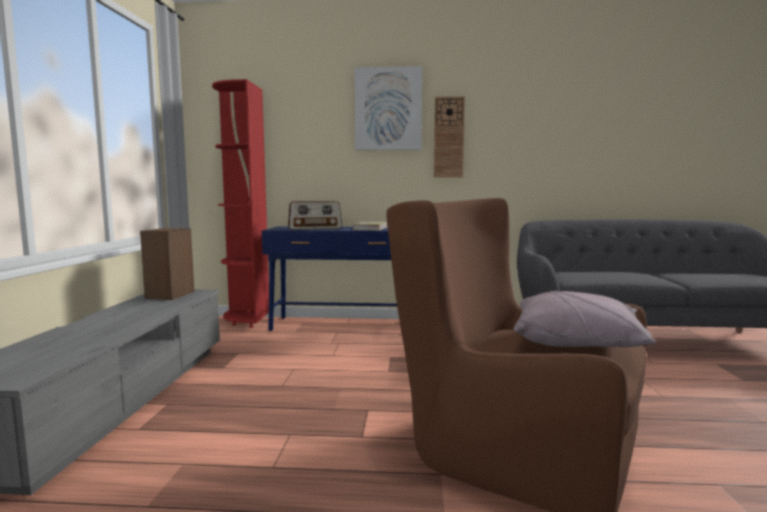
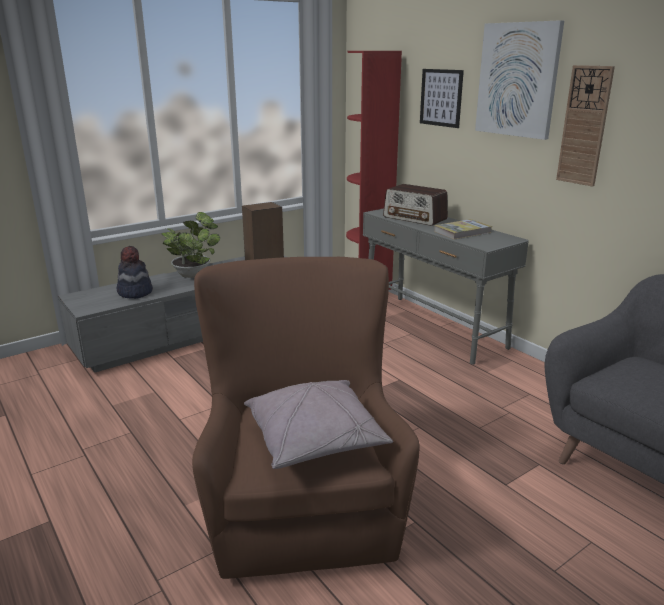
camera: 50 degrees right, 15 degrees up
blue console table [262,226,397,331] -> grey console table [363,209,529,365]
none -> hat [117,246,153,299]
none -> potted plant [161,212,220,278]
none -> picture [420,69,464,128]

